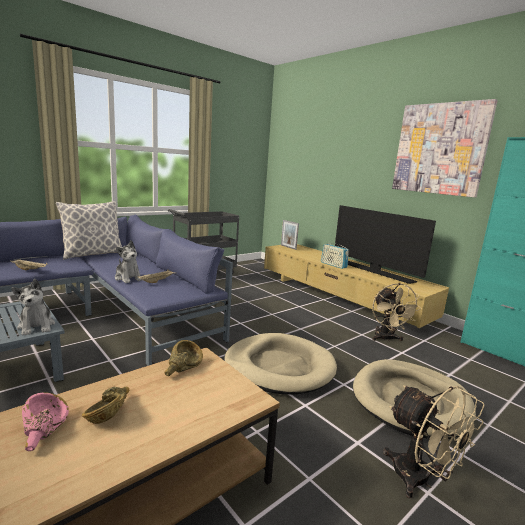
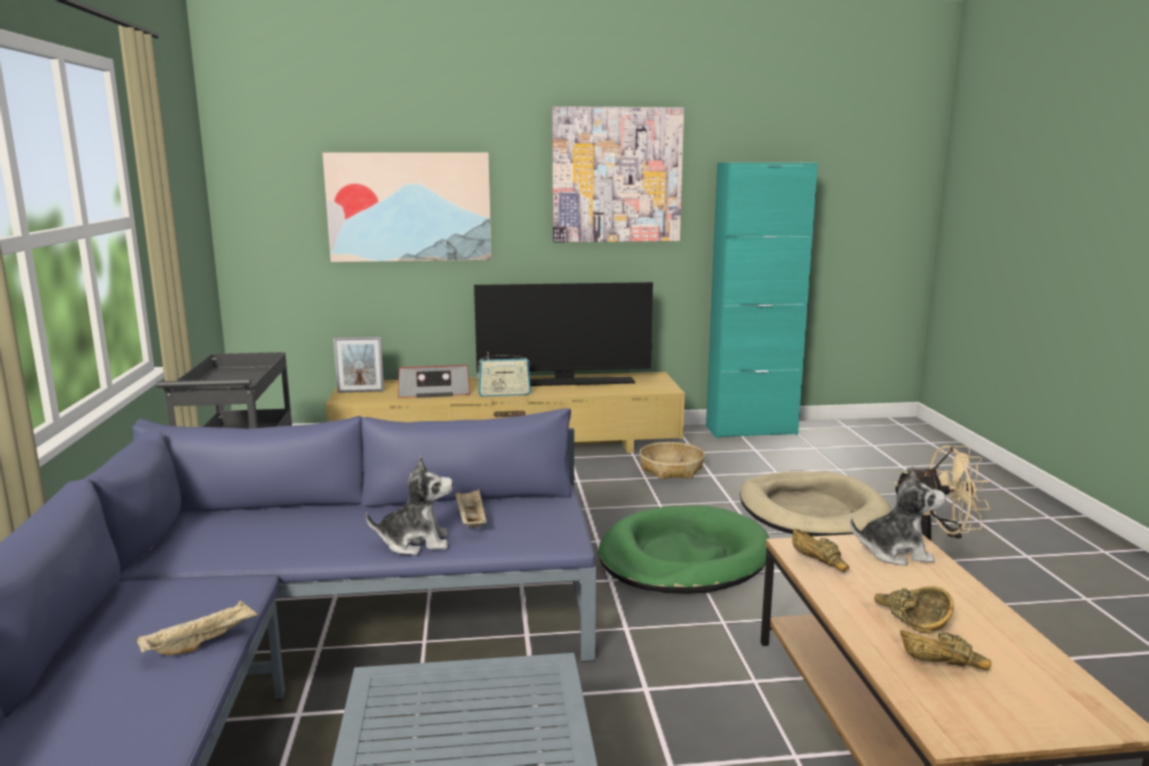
camera: 55 degrees left, 0 degrees up
plush toy [12,279,55,335] -> plush toy moved to [850,466,946,566]
pink bowl [22,392,69,451] -> brown bowl [900,630,991,670]
pillow [56,201,122,260] -> none
beige dog bed [224,333,337,395] -> green dog bed [598,506,769,594]
beige fan [372,283,422,342] -> basket [639,442,705,479]
none -> picture [322,152,491,262]
none -> radio [398,365,470,398]

